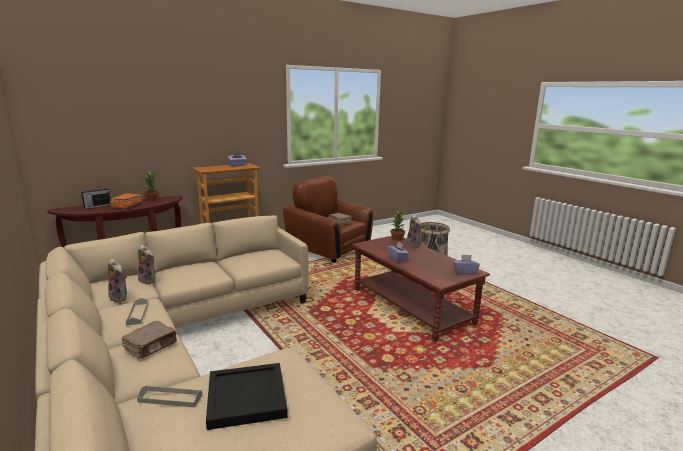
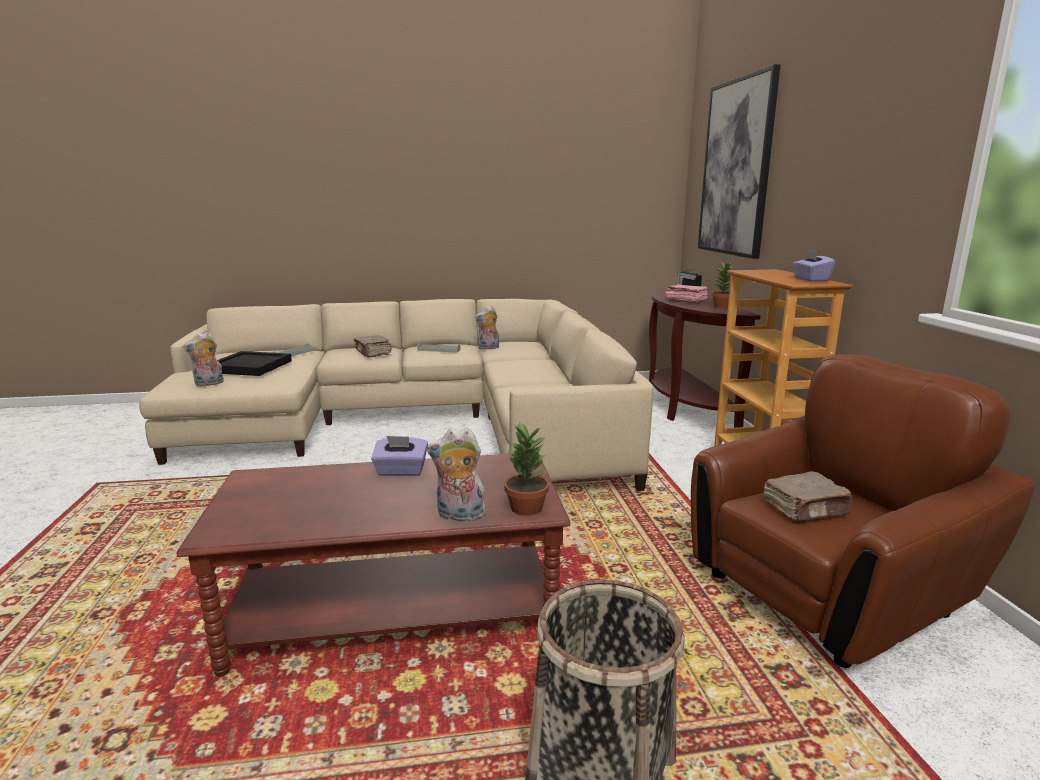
camera: 115 degrees right, 0 degrees up
orange book [110,193,142,209] -> pink book [665,284,709,302]
plush toy [138,244,155,284] -> plush toy moved to [183,332,224,386]
purple tissue box [453,254,480,275] -> none
none -> picture [698,64,780,259]

